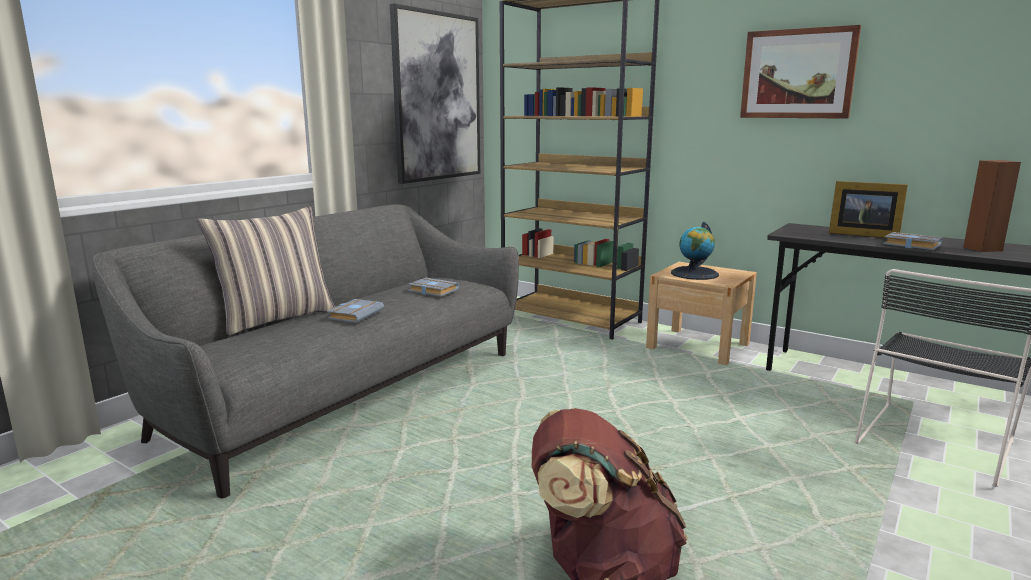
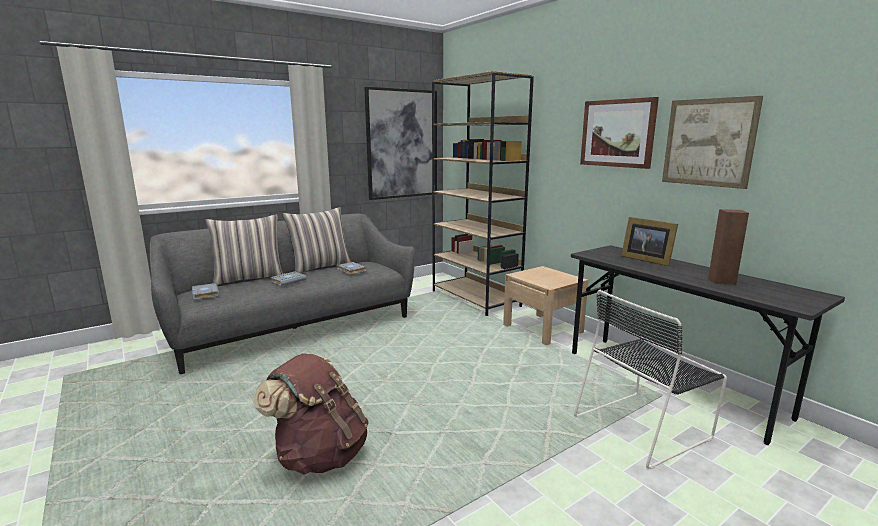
camera: 20 degrees right, 0 degrees up
globe [671,222,719,280] -> none
grey book [883,232,942,250] -> grey book moved to [192,283,219,300]
none -> pillow [282,207,351,273]
none -> picture [662,96,763,189]

